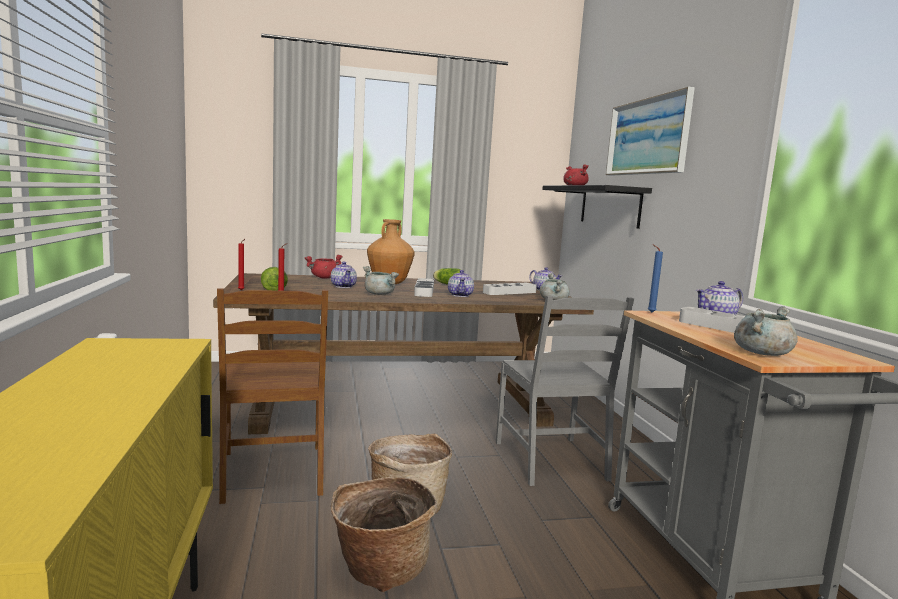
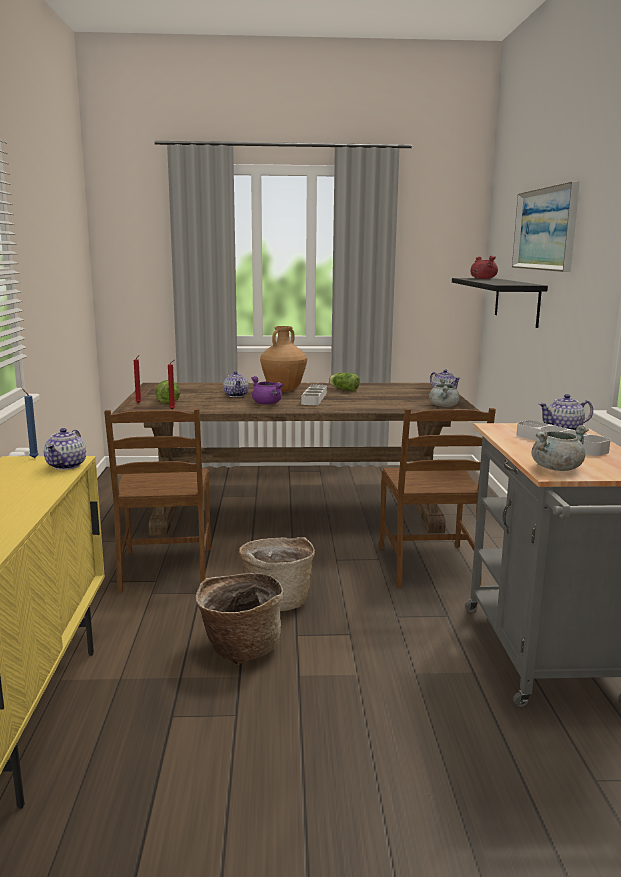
camera: 10 degrees right, 5 degrees up
red cooking pot [305,255,343,279] -> none
grey cooking pot [363,266,399,295] -> purple cooking pot [251,376,283,405]
teapot [448,270,474,297] -> teapot moved to [44,428,86,470]
grey tray [483,283,537,295] -> none
grey chair [496,296,634,486] -> brown chair [379,408,496,588]
blue candle [648,244,663,313] -> blue candle moved to [22,388,39,458]

